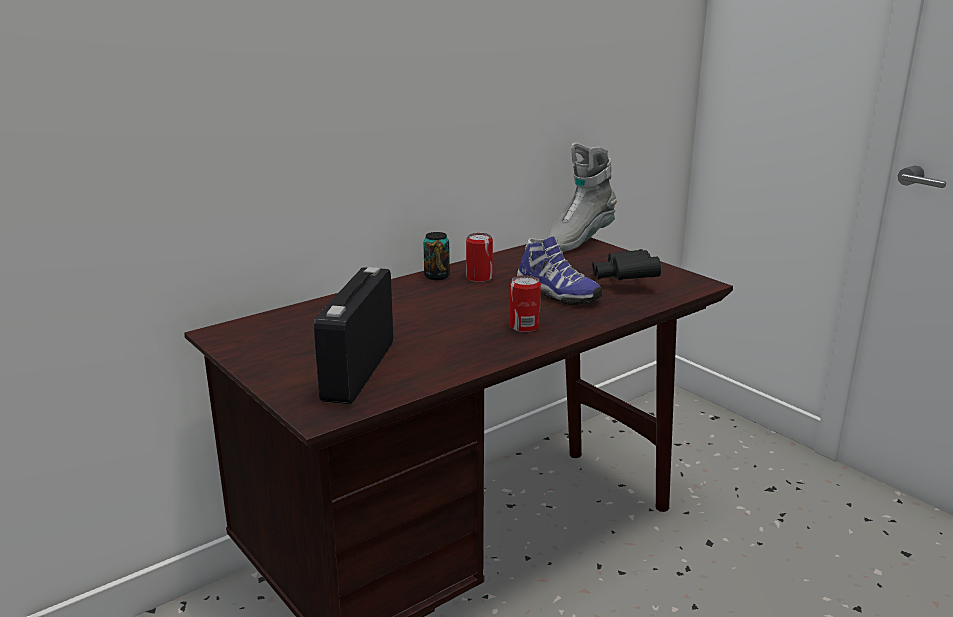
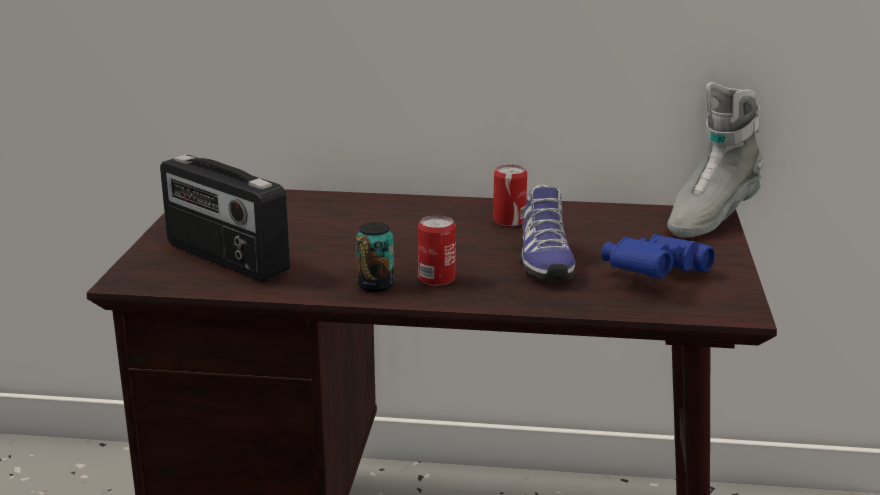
camera: 45 degrees right, 0 degrees up
radio [314,267,393,404] -> radio turned 105 degrees counterclockwise [160,155,290,282]
can [423,232,450,280] -> can moved to [356,222,394,292]
grey boot [547,142,617,252] -> grey boot turned 45 degrees counterclockwise [667,82,764,238]
black binoculars [592,249,661,280] -> blue binoculars [601,234,715,278]

